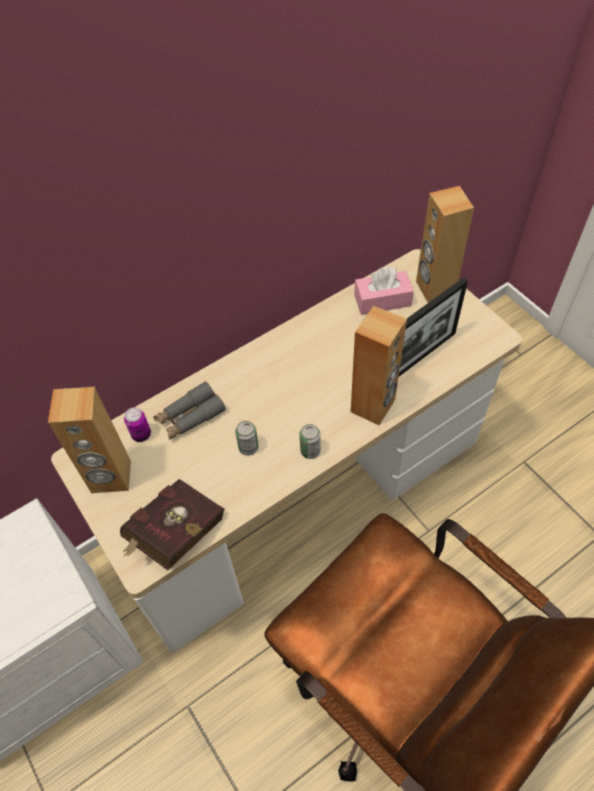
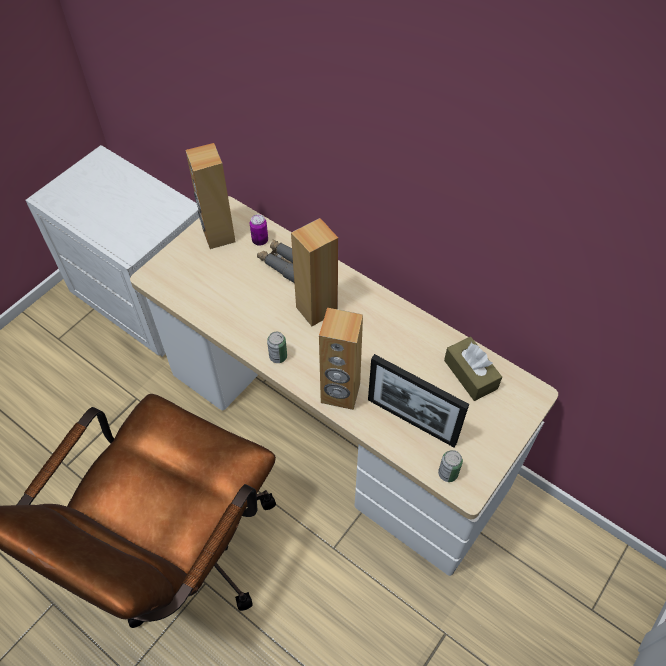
camera: 70 degrees right, 0 degrees up
red book [120,479,225,570] -> none
can [235,421,259,455] -> can moved to [438,450,463,482]
pink tissue box [354,267,414,315] -> brown tissue box [444,337,502,401]
brown speaker [416,186,474,303] -> brown speaker moved to [291,218,338,326]

